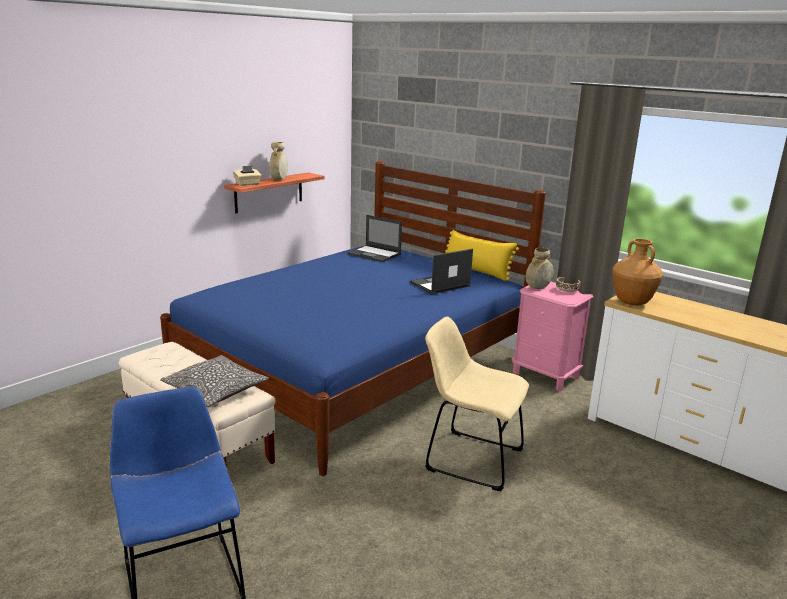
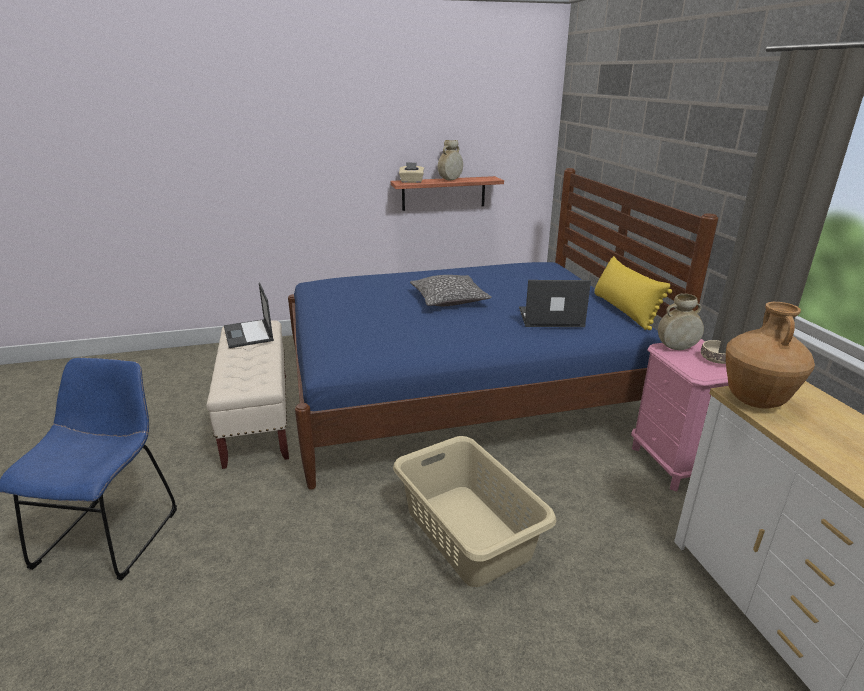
camera: 35 degrees right, 5 degrees up
pillow [161,355,269,407] -> pillow moved to [410,275,492,306]
laptop [347,215,402,262] -> laptop moved to [224,283,274,348]
beige chair [425,316,529,491] -> beige laundry basket [393,436,557,587]

